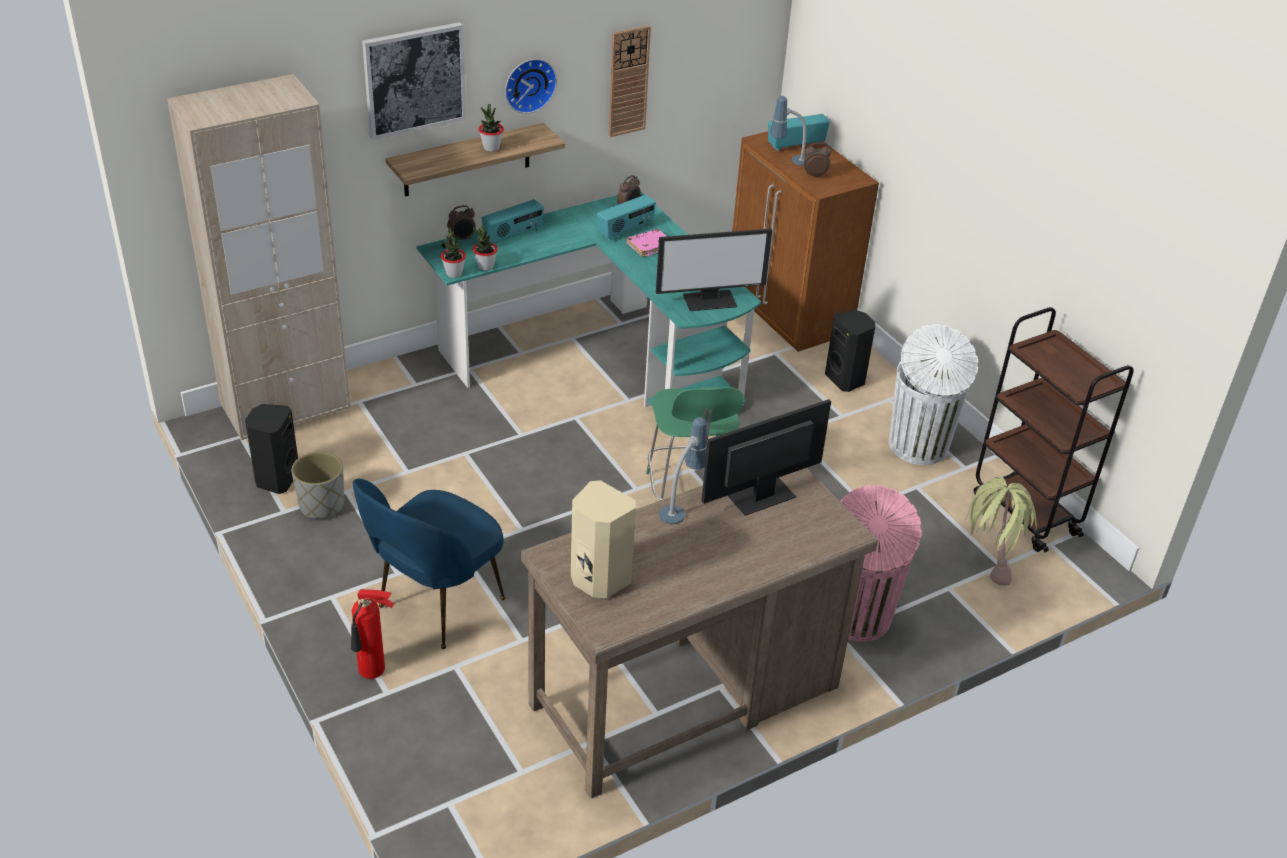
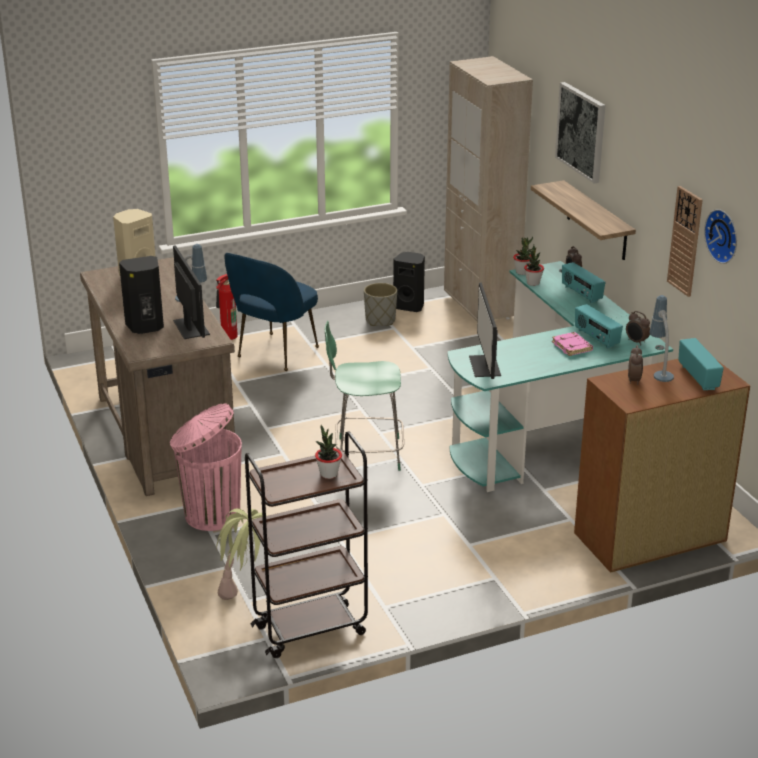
camera: 100 degrees right, 10 degrees down
blue chair [353,479,506,649] -> blue chair turned 105 degrees counterclockwise [225,253,319,371]
potted plant [479,104,504,152] -> potted plant moved to [315,425,342,479]
wall clock [505,59,557,114] -> wall clock moved to [704,209,737,264]
black speaker [825,310,875,392] -> black speaker moved to [119,256,164,334]
white trash can [889,324,978,465] -> none

